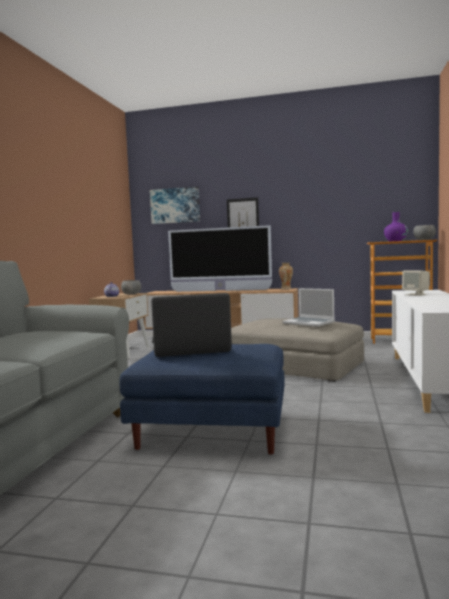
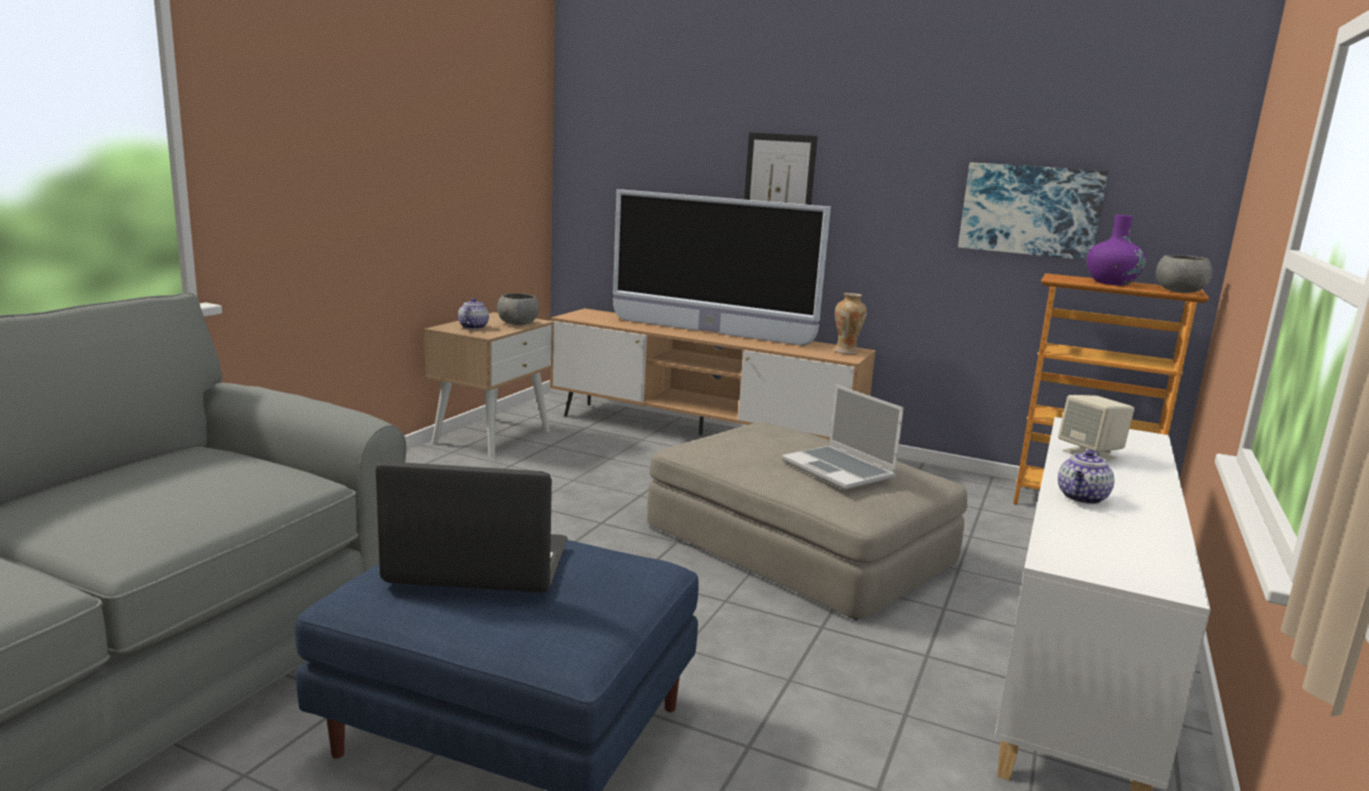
camera: 10 degrees right, 10 degrees up
picture [150,186,200,224] -> picture moved to [958,162,1108,260]
none -> teapot [1058,450,1115,504]

